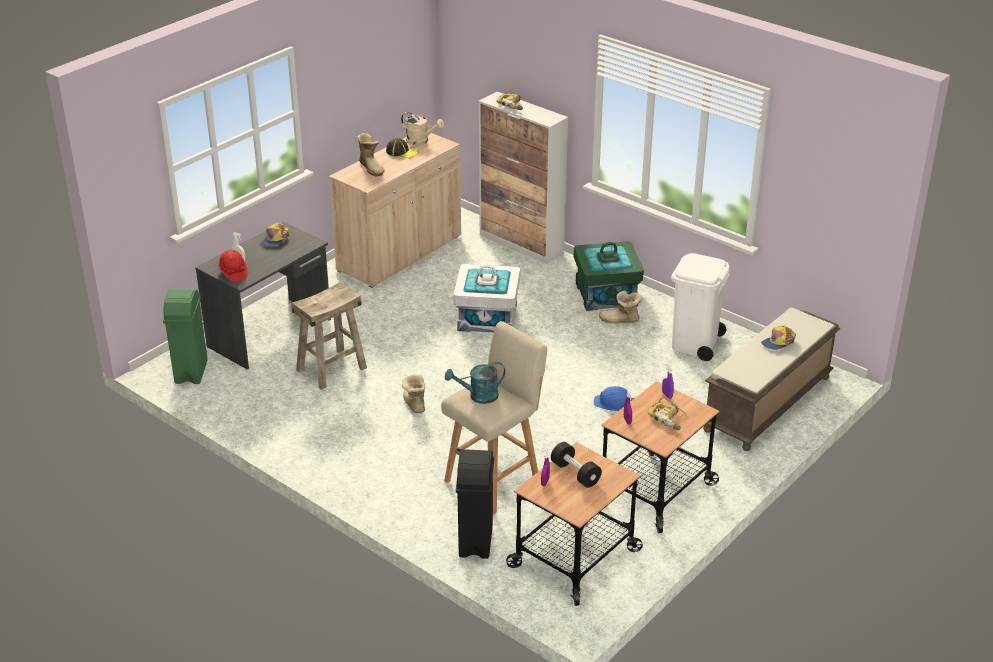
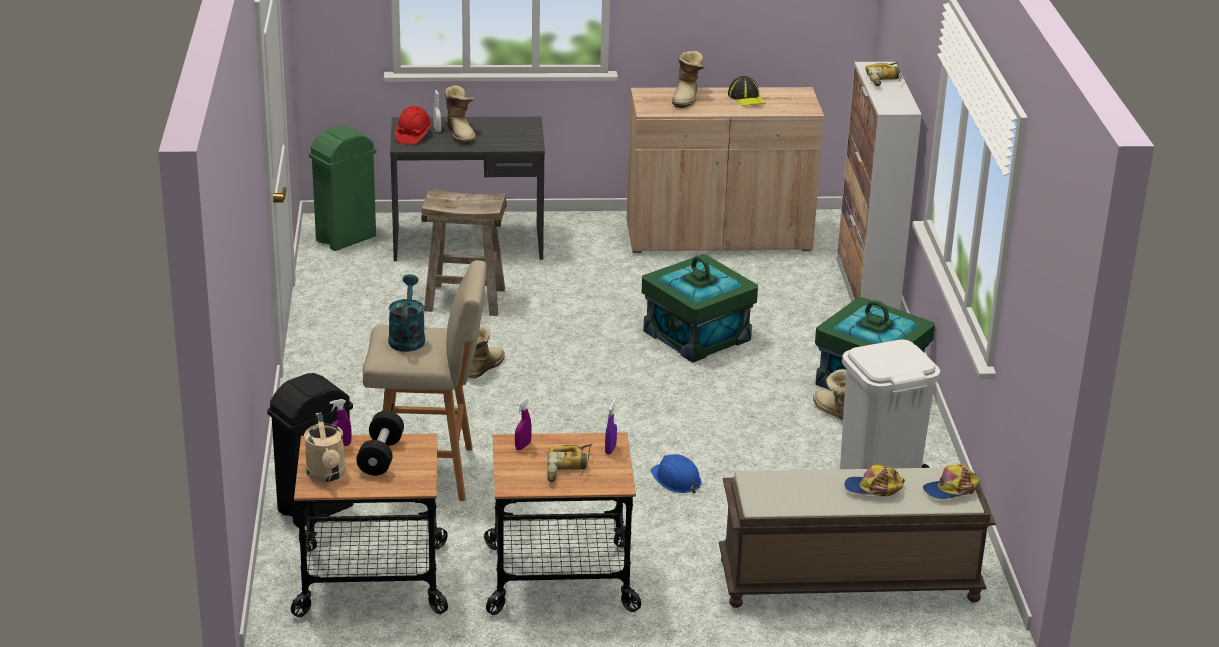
camera: 45 degrees right, 5 degrees down
cap [260,223,289,246] -> cap moved to [923,464,980,499]
beige watering can [401,112,444,145] -> beige watering can moved to [304,412,346,482]
turquoise watering can [445,362,505,404] -> turquoise watering can turned 60 degrees clockwise [389,274,425,352]
white storage box [454,264,520,332] -> green storage box [642,255,758,363]
none -> boot [445,85,476,144]

